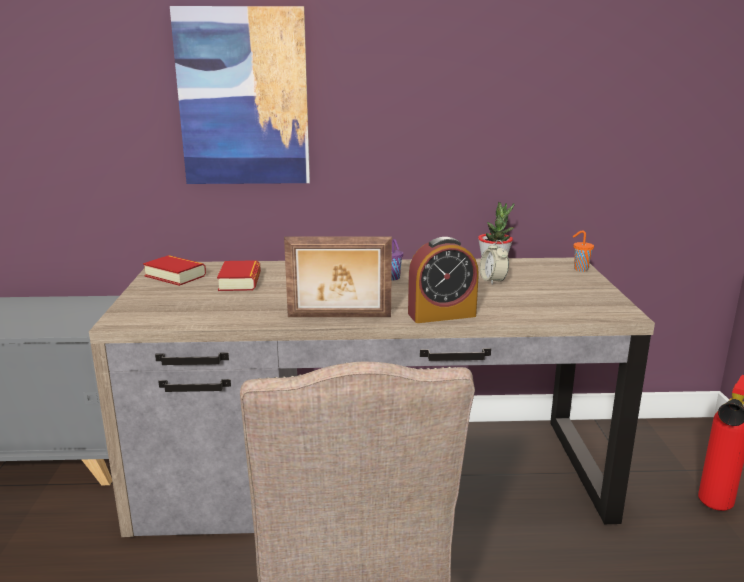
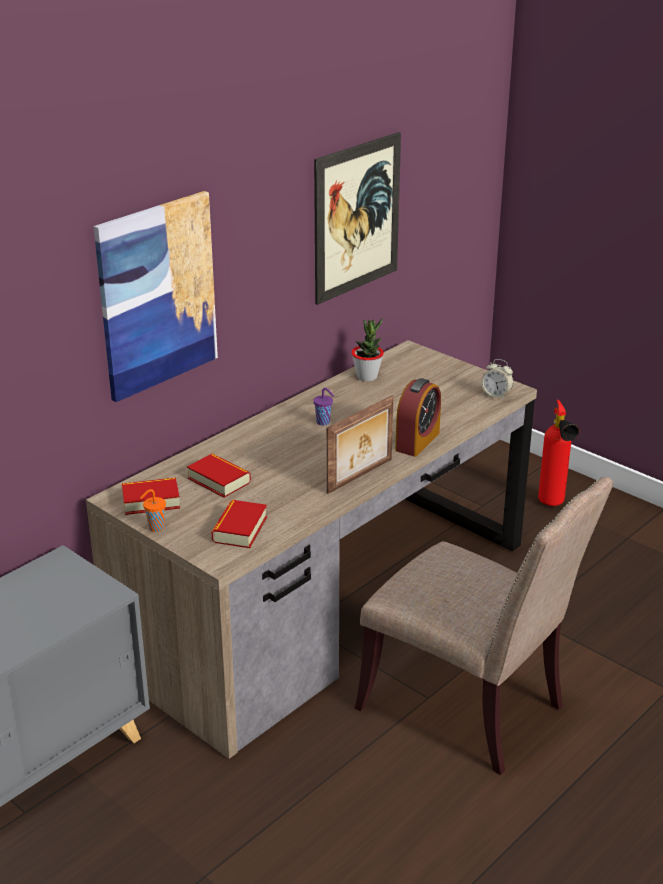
camera: 45 degrees left, 10 degrees up
alarm clock [480,240,509,285] -> alarm clock moved to [481,359,513,400]
orange cup [573,230,594,272] -> orange cup moved to [140,489,166,532]
none -> book [211,500,267,548]
none -> picture [314,132,401,305]

